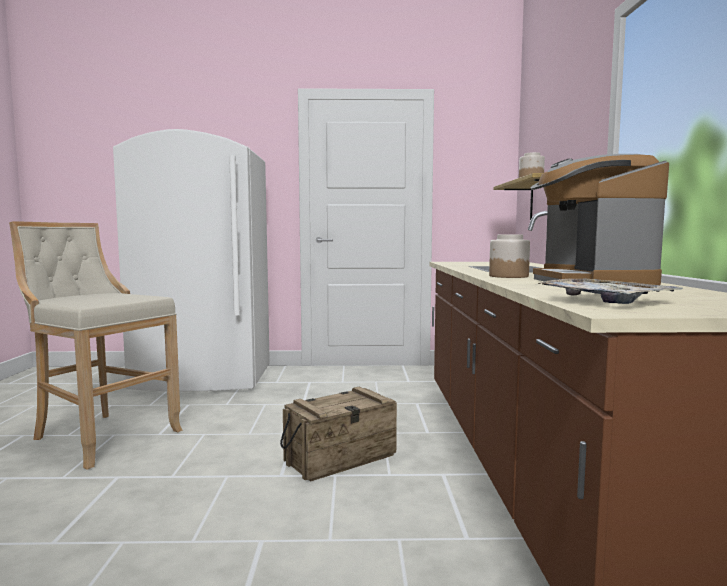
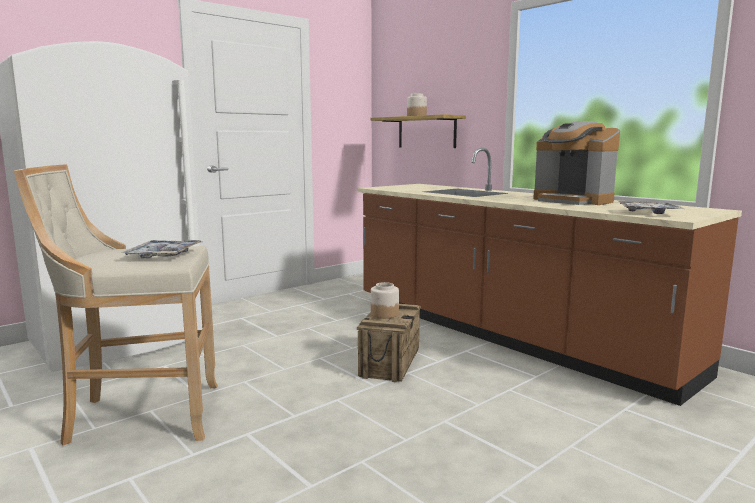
camera: 40 degrees left, 5 degrees up
jar [489,234,530,278] -> jar moved to [371,282,399,319]
none -> tray [121,240,202,258]

